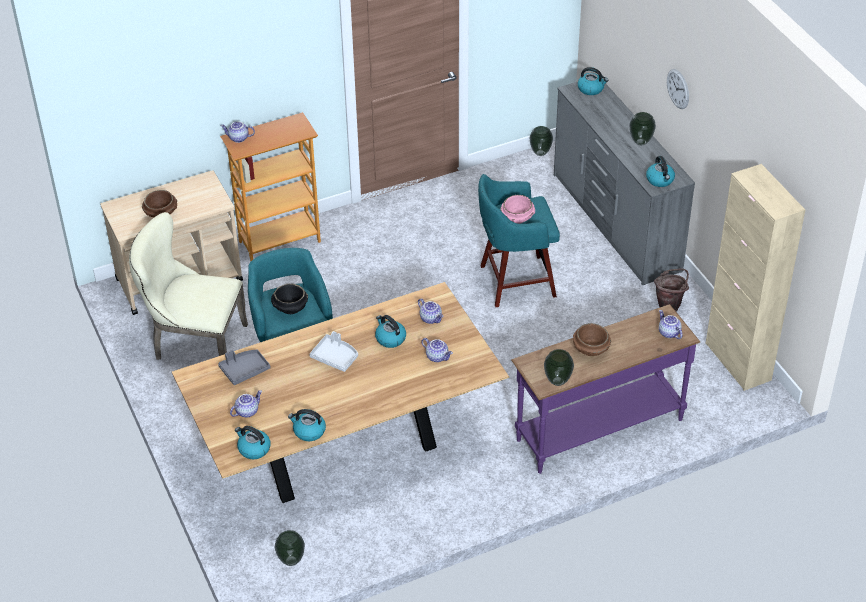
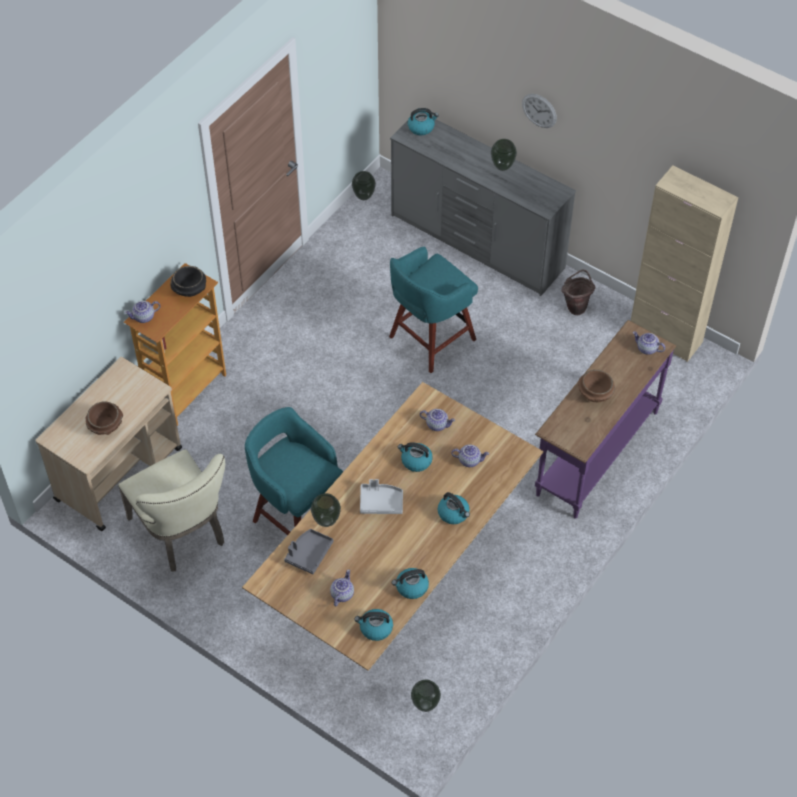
camera: 30 degrees left, 10 degrees up
beige chair [129,212,248,360] -> beige chair turned 105 degrees counterclockwise [118,449,225,572]
black bowl [271,284,308,314] -> black bowl moved to [171,266,206,297]
pink bowl [500,195,535,224] -> none
vase [544,349,574,386] -> vase moved to [311,493,341,527]
kettle [646,156,675,187] -> kettle moved to [437,492,470,524]

